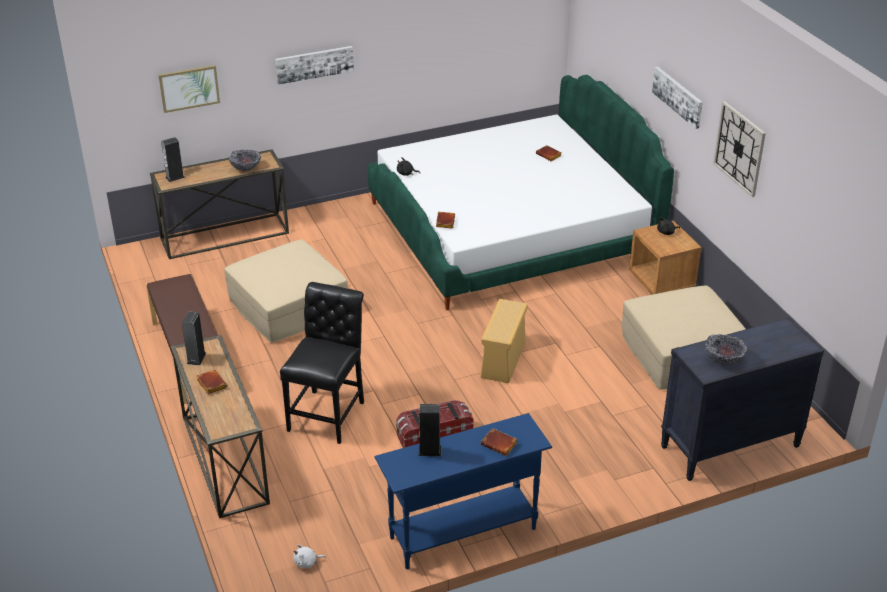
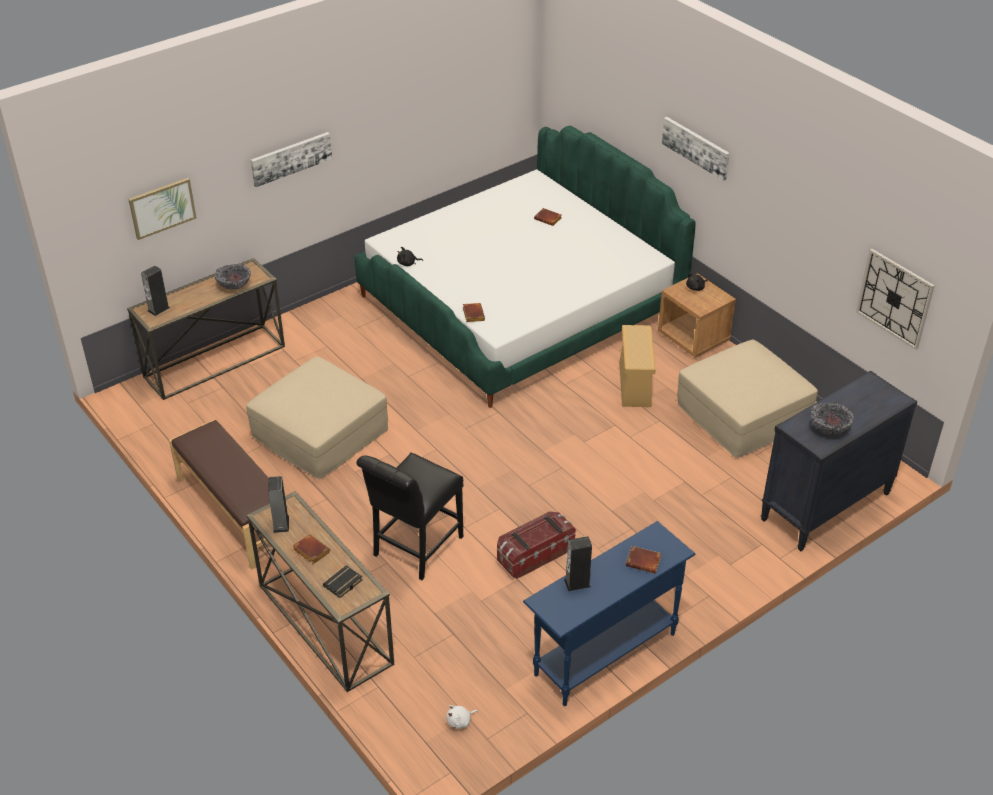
camera: 15 degrees left, 5 degrees up
black chair [280,282,364,444] -> black chair turned 150 degrees counterclockwise [356,452,464,580]
beige storage box [481,299,528,383] -> beige storage box moved to [619,325,656,407]
wall clock [713,101,766,197] -> wall clock moved to [856,249,935,350]
none -> black book [323,565,363,598]

